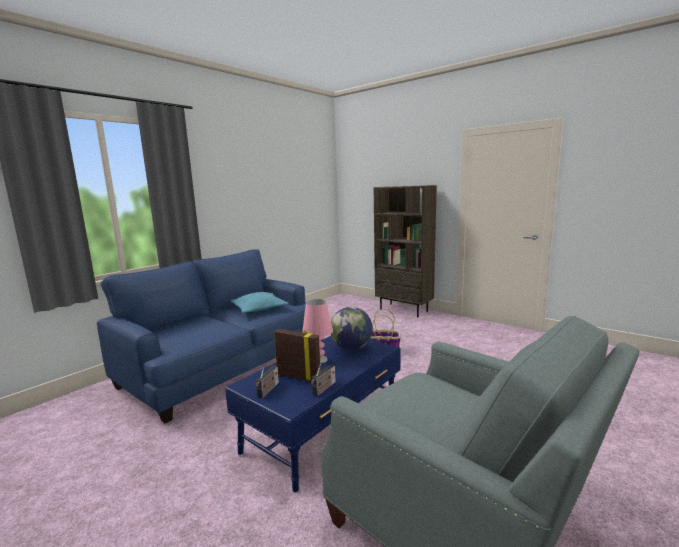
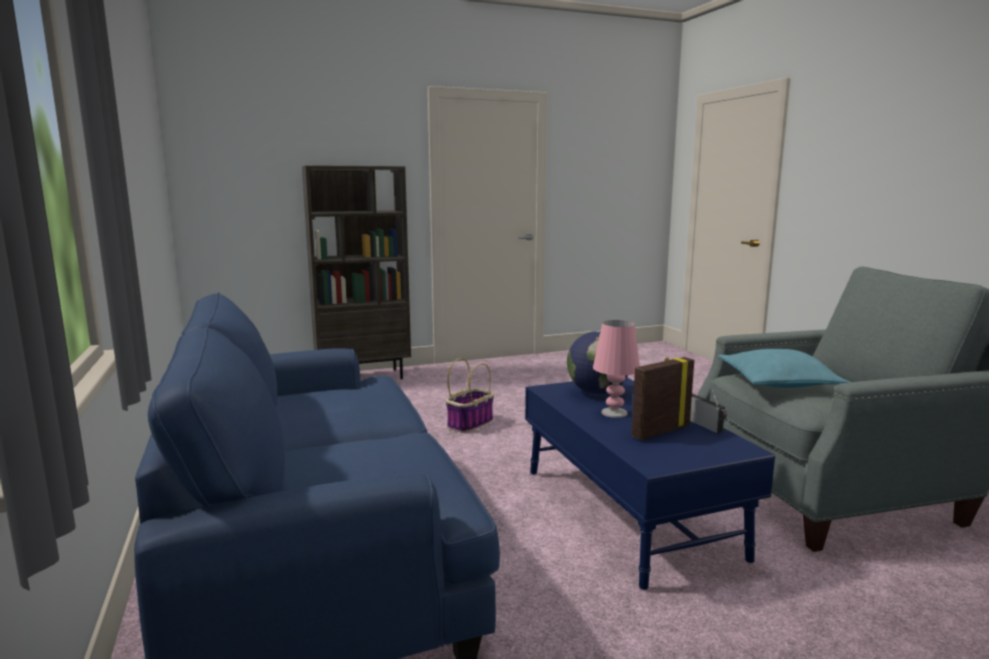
camera: 60 degrees left, 0 degrees up
turquoise pillow [230,292,289,313] -> turquoise pillow moved to [718,349,850,388]
radio [256,365,279,399] -> none

